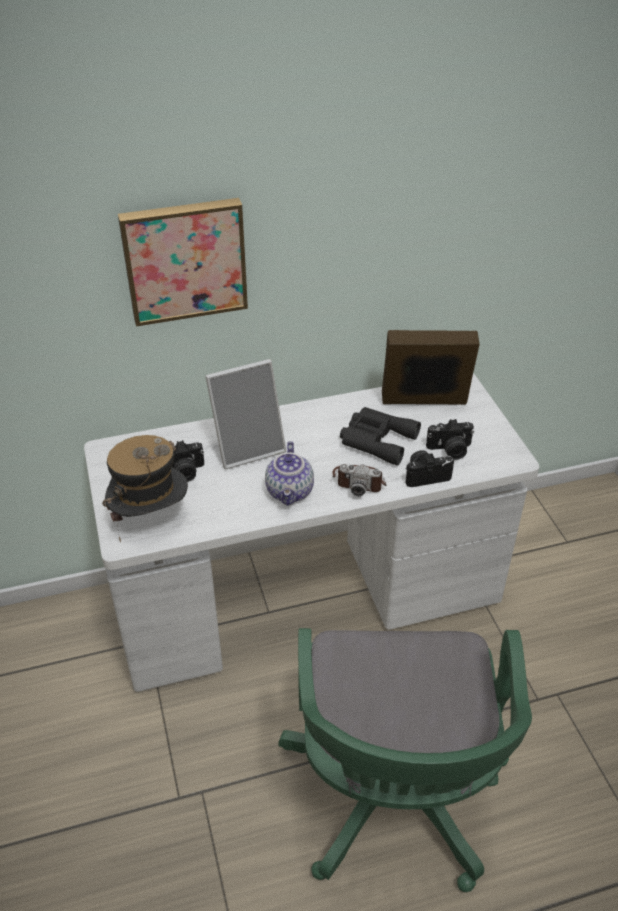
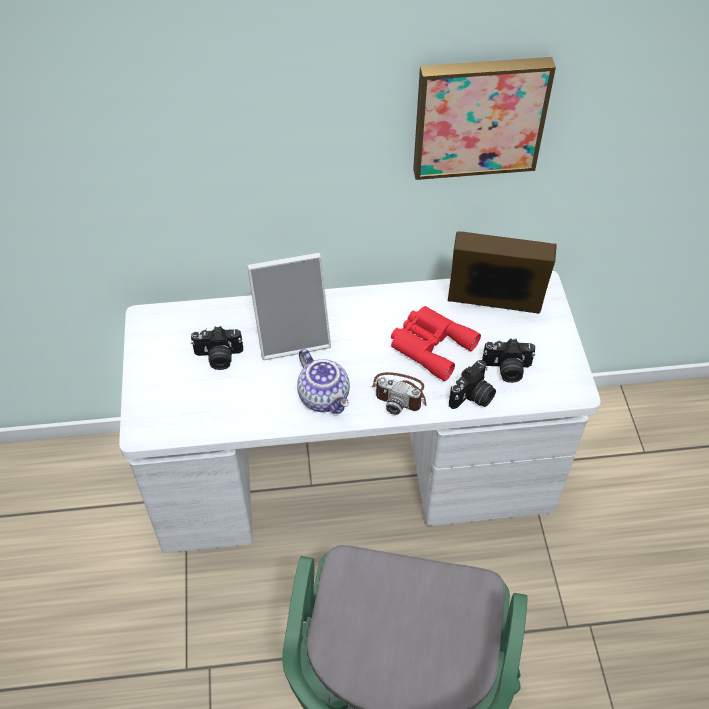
camera: 10 degrees right, 10 degrees up
hat [102,435,188,542] -> none
picture [118,198,248,327] -> picture moved to [413,57,556,180]
teapot [265,441,314,506] -> teapot turned 45 degrees counterclockwise [297,349,350,414]
black binoculars [340,407,421,466] -> red binoculars [391,306,481,381]
camera [406,450,454,487] -> camera turned 135 degrees clockwise [449,360,496,409]

